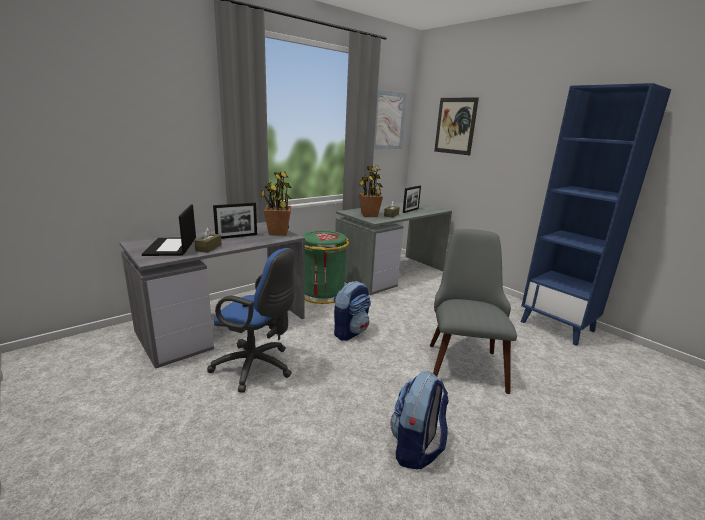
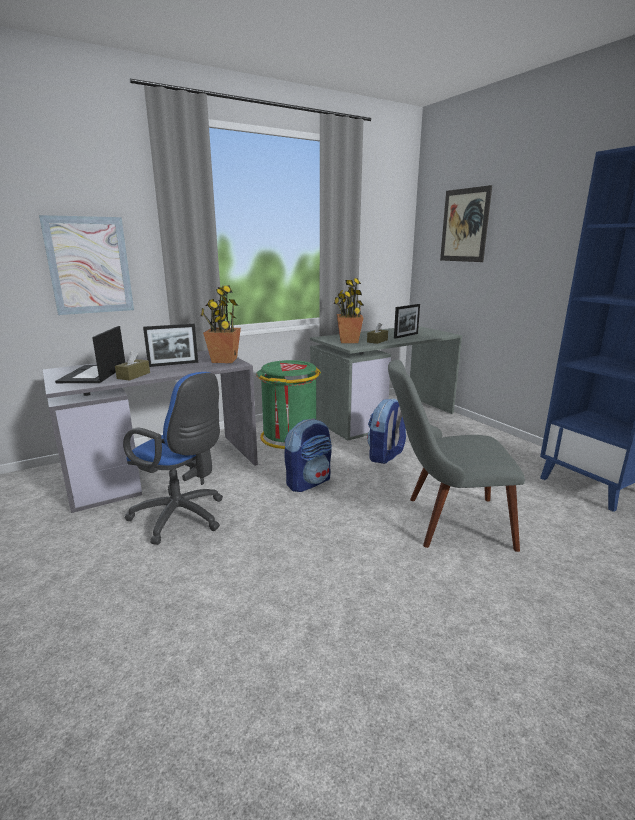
camera: 10 degrees right, 0 degrees up
picture [374,90,407,150] -> picture moved to [39,215,134,315]
backpack [390,371,449,470] -> backpack moved to [367,398,406,464]
grey chair [430,229,517,394] -> grey chair turned 105 degrees counterclockwise [388,359,525,552]

